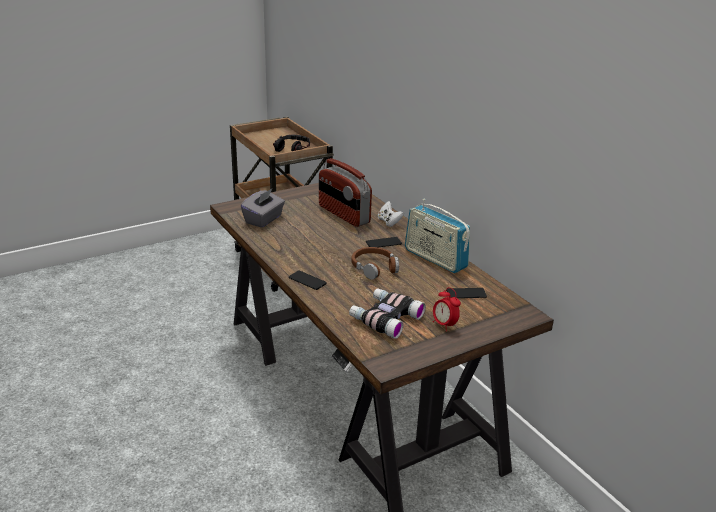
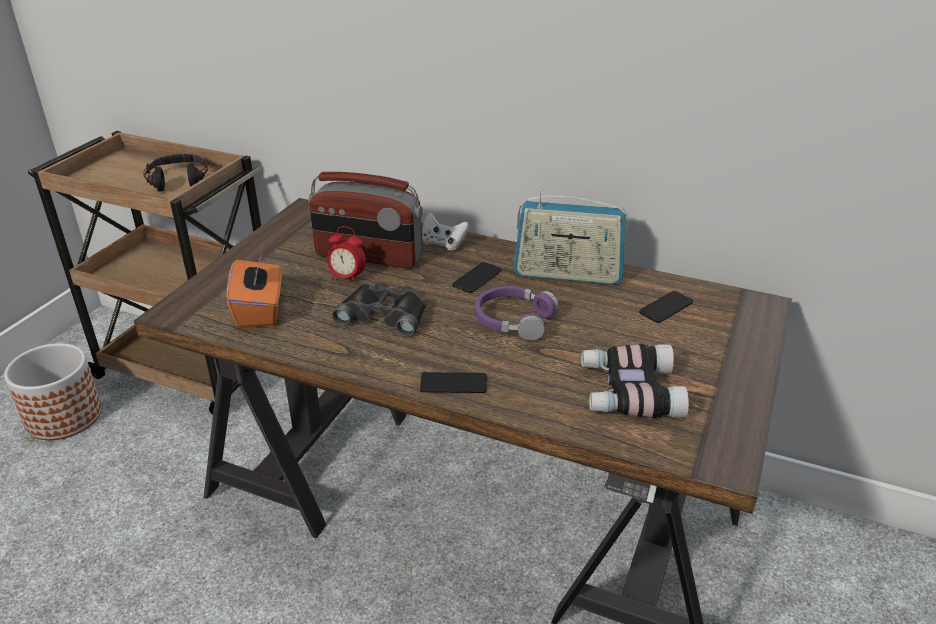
camera: 35 degrees left, 5 degrees up
grey tissue box [241,189,285,228] -> orange tissue box [227,254,282,328]
brown headphones [351,247,399,280] -> purple headphones [475,286,559,341]
alarm clock [433,288,461,332] -> alarm clock moved to [327,226,366,284]
none -> planter [4,343,102,440]
none -> black binoculars [332,282,426,337]

